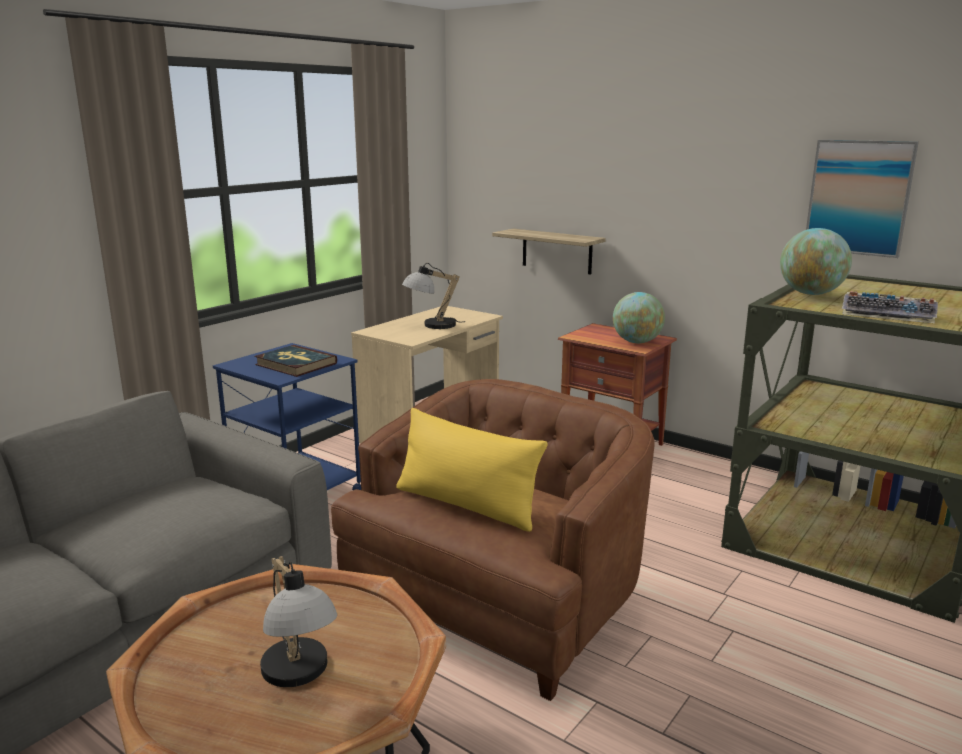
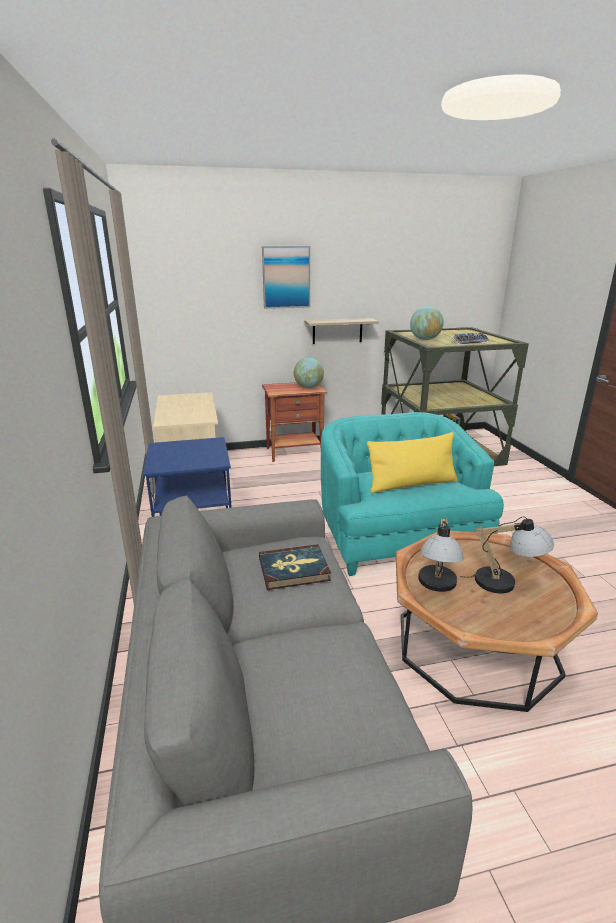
camera: 50 degrees left, 5 degrees up
book [254,345,337,377] -> book moved to [259,544,331,590]
brown armchair [331,379,655,701] -> turquoise armchair [321,412,504,576]
table lamp [402,263,466,329] -> table lamp moved to [418,518,464,592]
shelf [492,229,606,275] -> shelf moved to [304,318,379,344]
picture [806,140,919,258] -> picture moved to [262,246,310,309]

